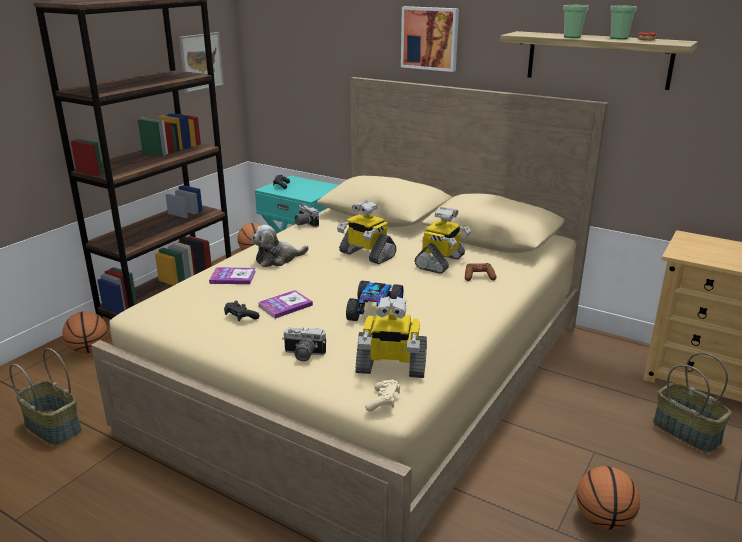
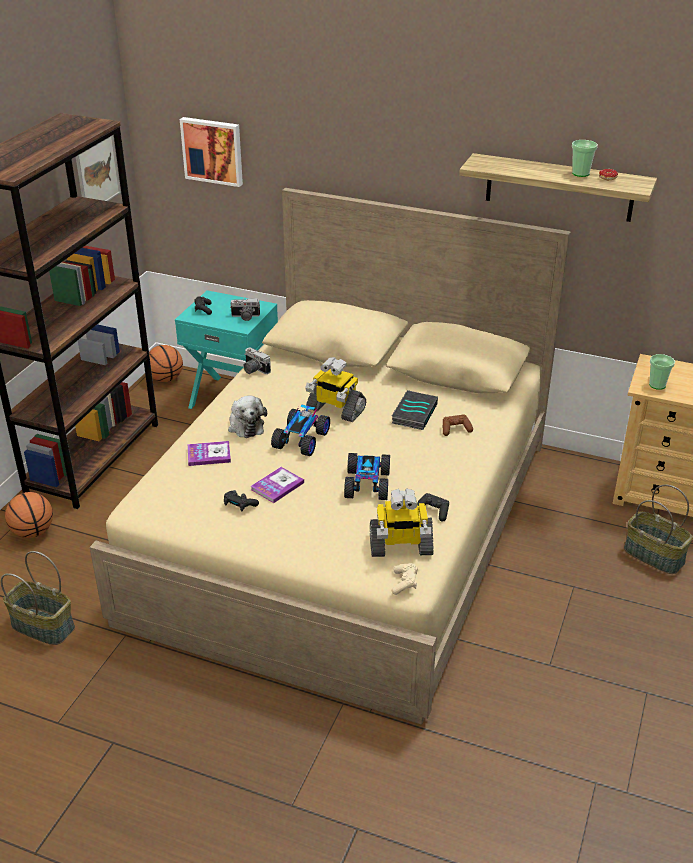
camera: 10 degrees left, 10 degrees up
plush toy [252,225,309,267] -> plush toy turned 75 degrees counterclockwise [228,395,267,438]
camera [282,327,326,362] -> camera moved to [230,298,260,321]
picture [401,6,459,72] -> picture moved to [180,117,243,187]
toy robot [414,207,471,274] -> book [392,390,438,430]
cup [563,5,589,38] -> cup moved to [649,354,675,390]
basketball [577,466,640,530] -> none
none -> toy car [271,405,330,456]
none -> black game controller [417,493,449,522]

